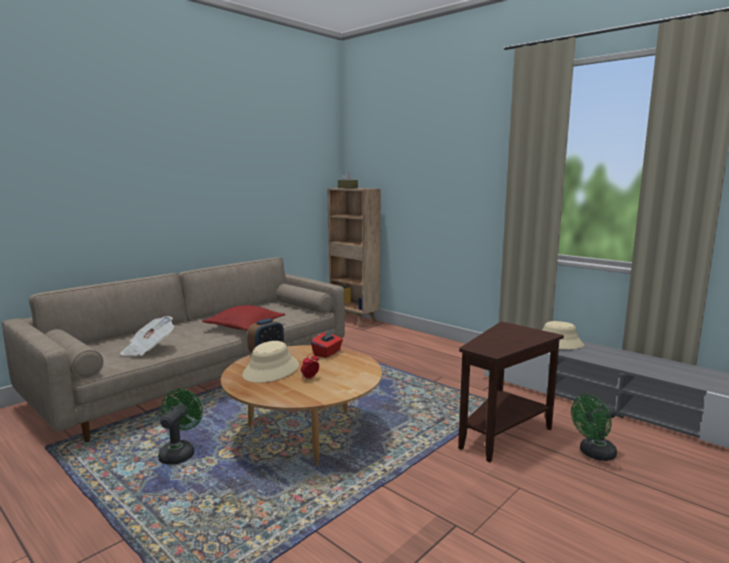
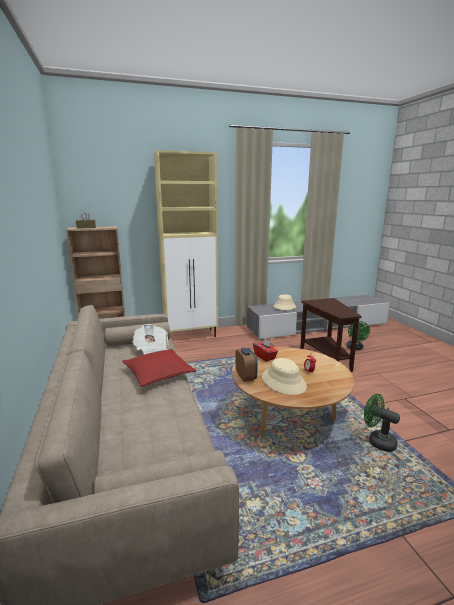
camera: 60 degrees left, 5 degrees up
newspaper [120,316,174,356] -> newspaper moved to [133,324,168,355]
green fan [158,389,203,465] -> green fan moved to [364,394,400,452]
none -> beige cabinet [154,150,218,337]

